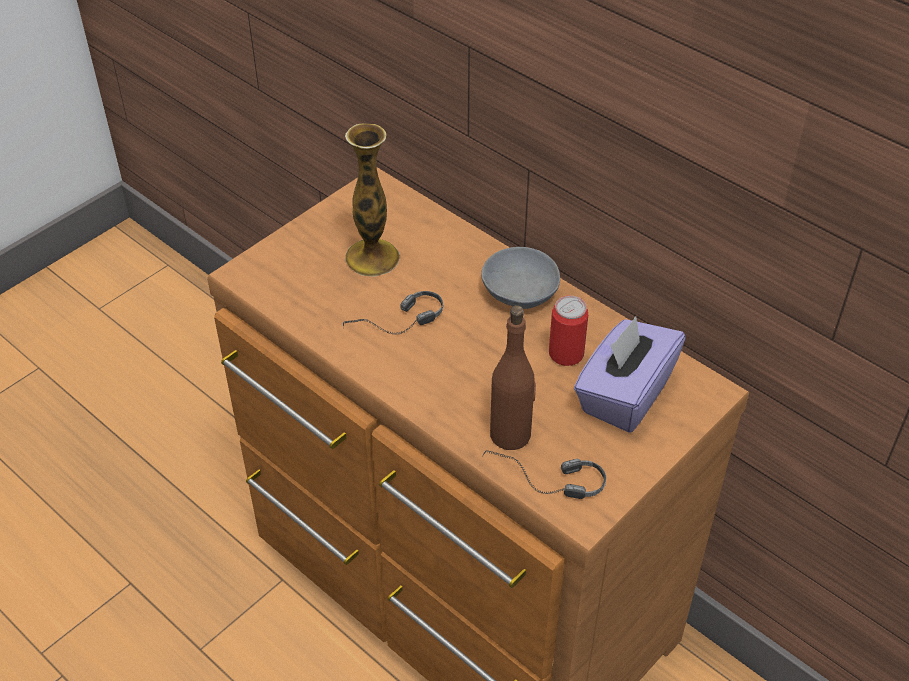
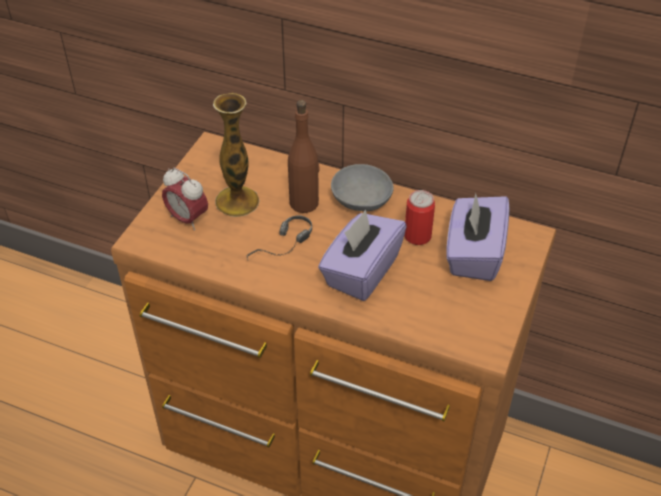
camera: 20 degrees left, 0 degrees up
headphones [482,450,606,499] -> none
brown bottle [490,305,536,450] -> brown bottle moved to [288,100,320,213]
none -> alarm clock [162,168,208,231]
none -> purple tissue box [318,210,407,301]

